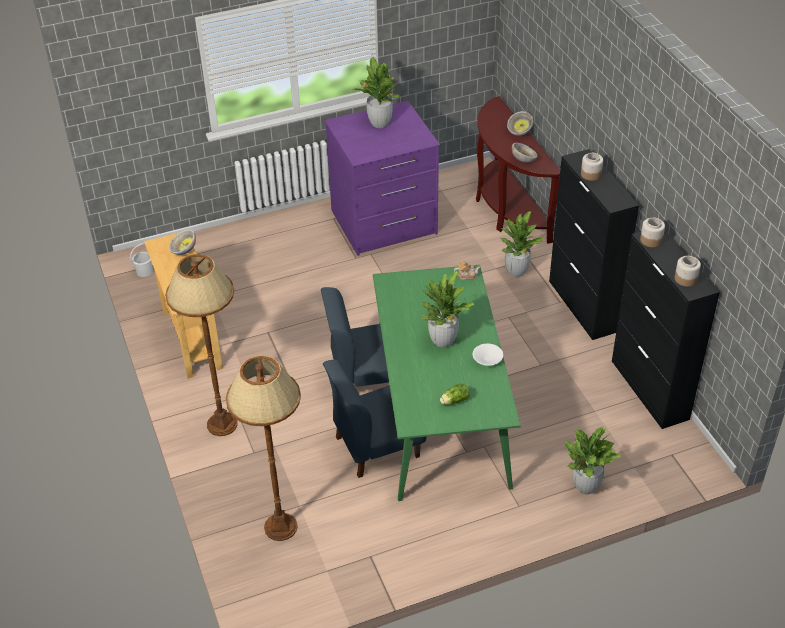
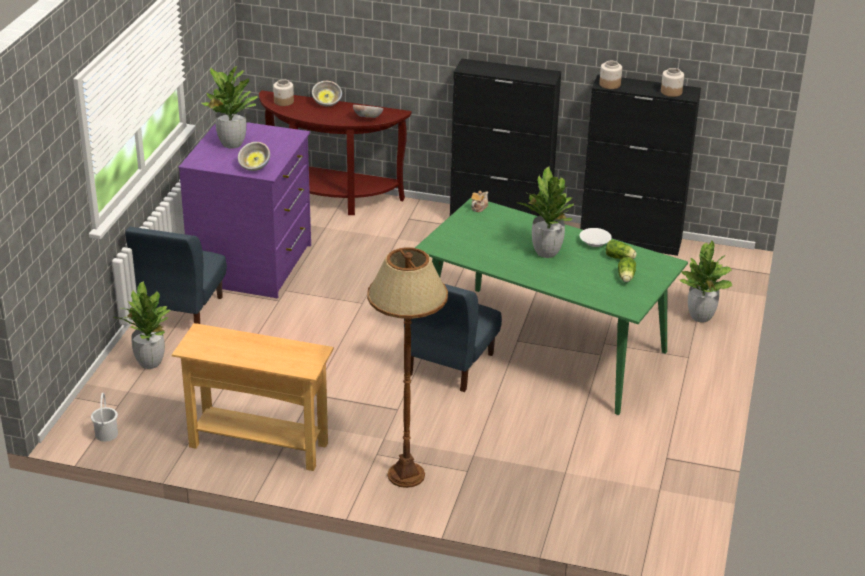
camera: 55 degrees left, 10 degrees down
bowl [169,229,196,255] -> bowl moved to [238,142,270,171]
brown floor lamp [226,356,301,541] -> none
blue chair [323,360,427,478] -> blue chair moved to [125,227,227,324]
potted plant [501,212,544,277] -> potted plant moved to [114,281,171,369]
jar [581,153,603,181] -> jar moved to [273,79,294,106]
none -> lettuce [606,240,637,259]

